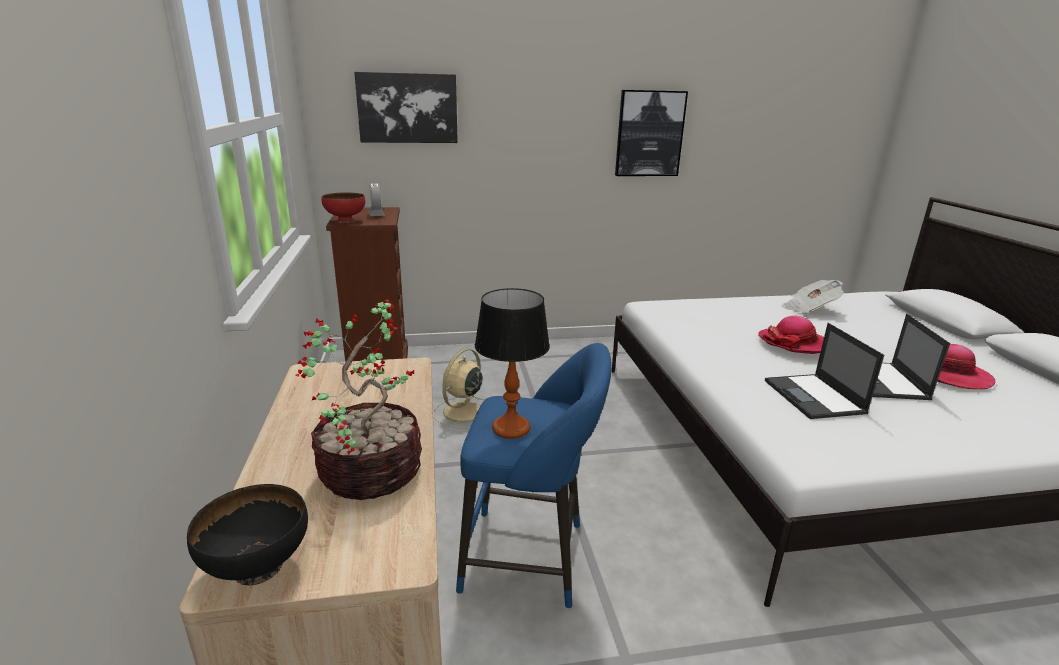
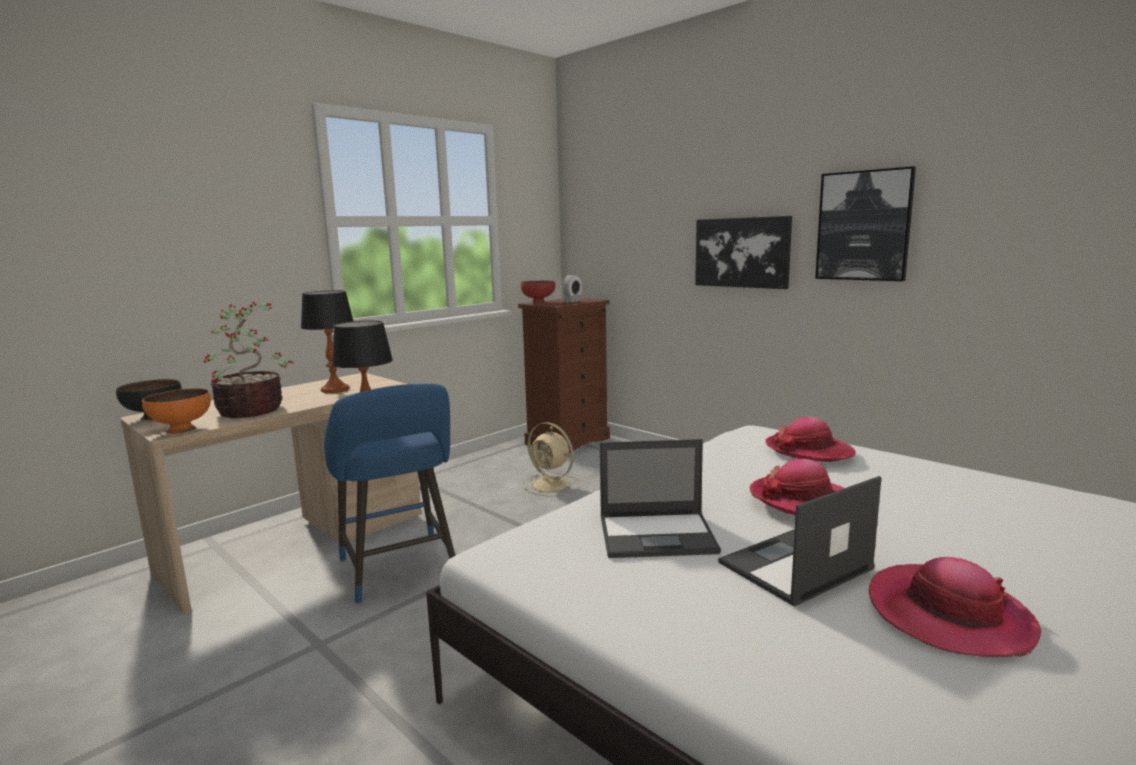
camera: 55 degrees right, 10 degrees down
picture [354,72,458,143] -> picture moved to [695,216,792,289]
beige fan [433,349,485,429] -> beige fan turned 135 degrees counterclockwise [523,422,582,497]
laptop [765,323,884,419] -> laptop turned 135 degrees counterclockwise [600,439,721,558]
newspaper [782,280,843,313] -> none
none -> orange bowl [142,388,211,434]
none -> table lamp [301,290,353,393]
none -> hat [765,416,856,462]

